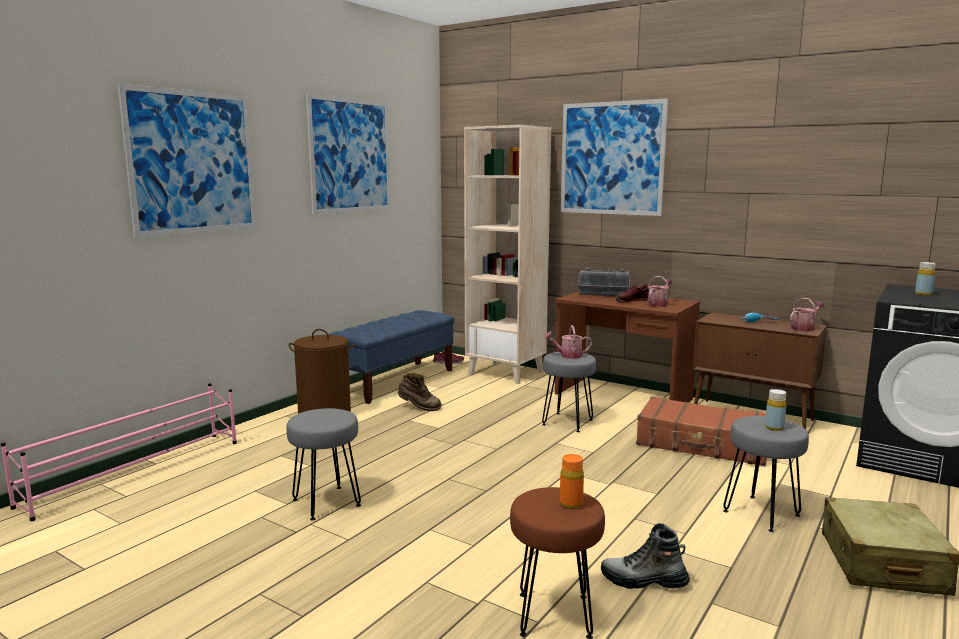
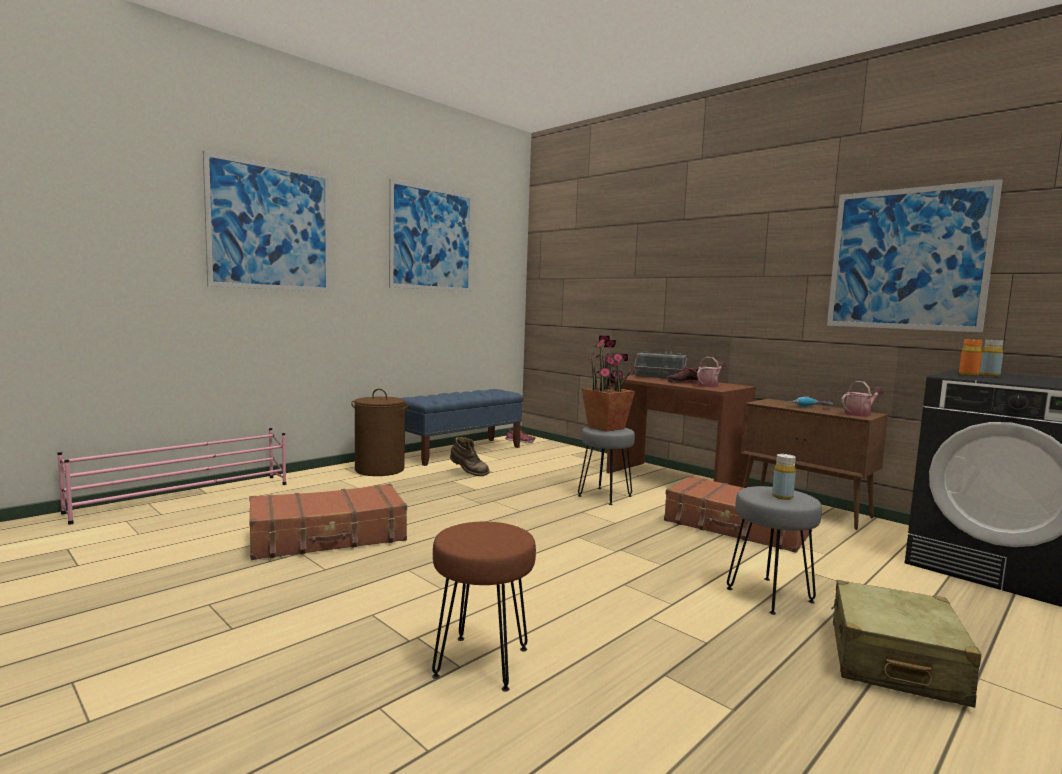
camera: 10 degrees right, 5 degrees down
grey stool [286,408,361,520] -> brown suitcase [249,484,407,560]
beige bookcase [464,125,551,384] -> none
watering can [544,325,592,359] -> potted plant [582,336,635,432]
orange bottle [560,454,584,509] -> orange bottle moved to [959,339,982,376]
picture [561,98,668,216] -> picture moved to [827,179,1003,332]
boot [601,523,690,589] -> none

